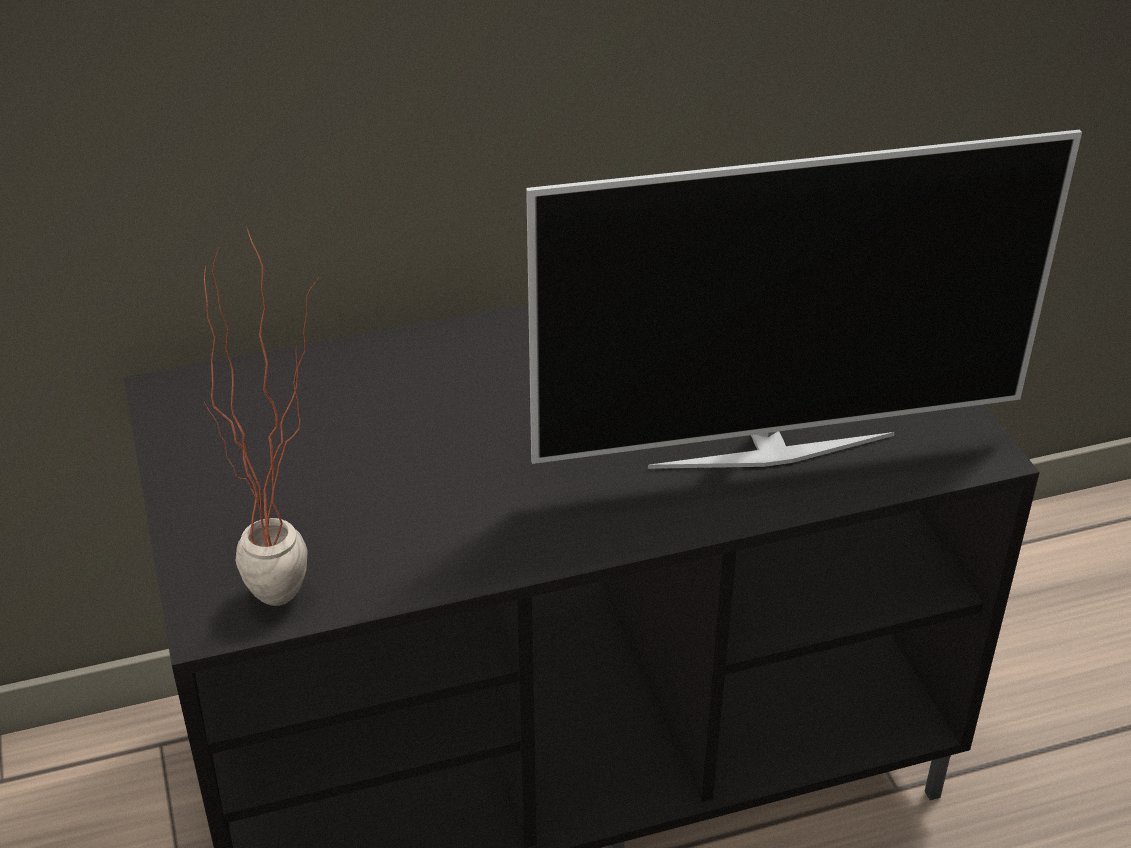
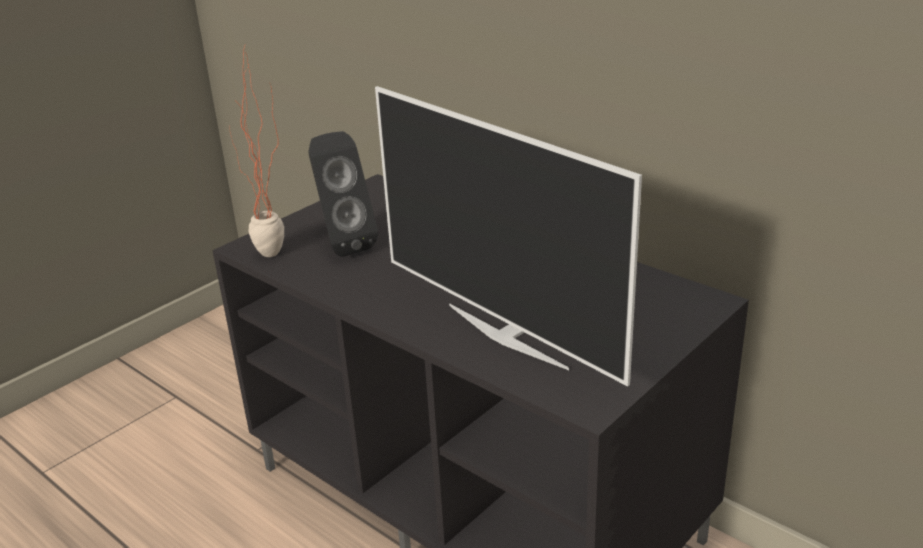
camera: 60 degrees right, 10 degrees down
none -> black speaker [308,131,378,257]

